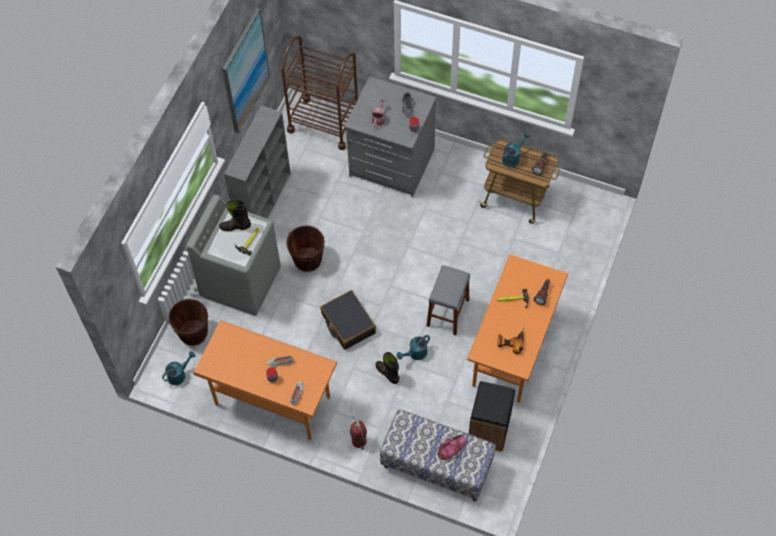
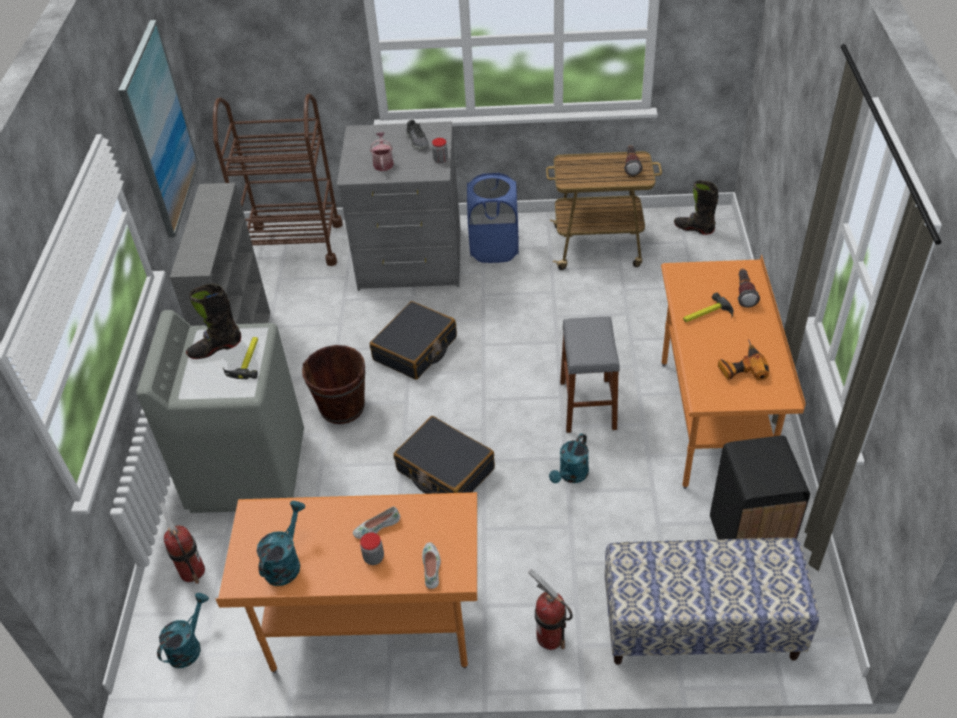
camera: 20 degrees left, 15 degrees down
brown bucket [168,299,208,346] -> fire extinguisher [159,502,205,584]
black boot [375,352,400,384] -> black boot moved to [674,180,719,235]
cap [438,435,466,460] -> none
turquoise watering can [502,132,530,167] -> turquoise watering can moved to [257,501,306,586]
none -> black suitcase [370,301,457,380]
none -> blue laundry basket [467,173,519,263]

